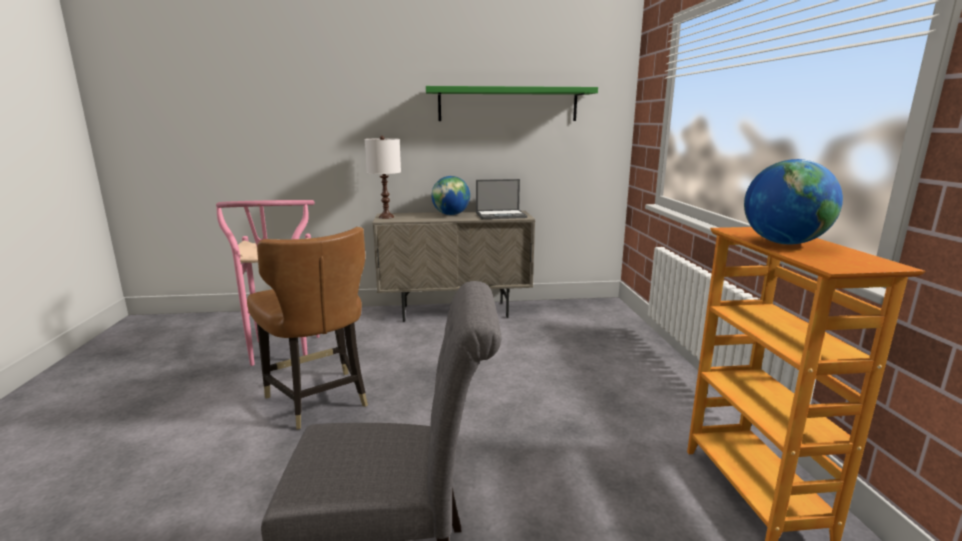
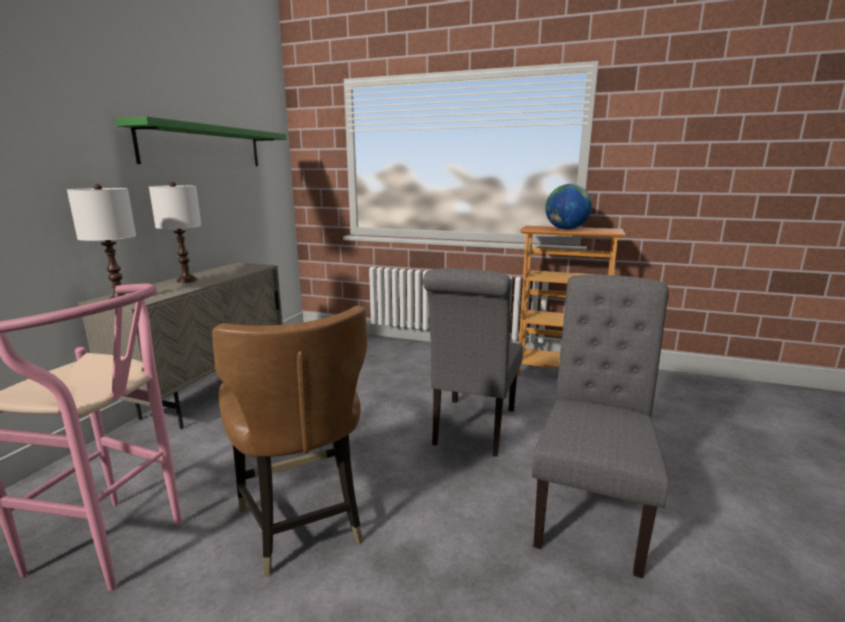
camera: 65 degrees left, 0 degrees up
brown chair [247,227,368,430] -> brown chair turned 75 degrees clockwise [212,306,367,576]
globe [431,176,470,215] -> white table lamp [149,182,202,283]
laptop [476,179,527,219] -> none
none -> grey chair [423,268,523,457]

